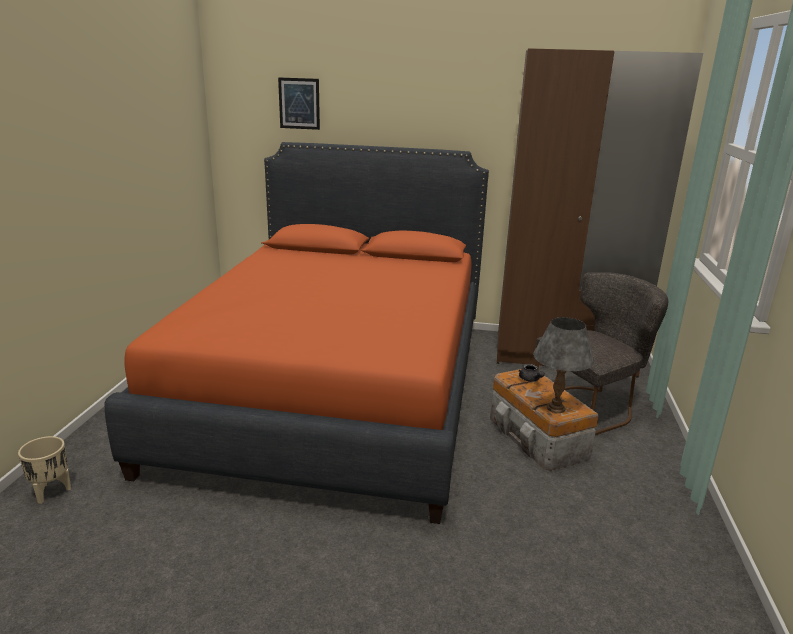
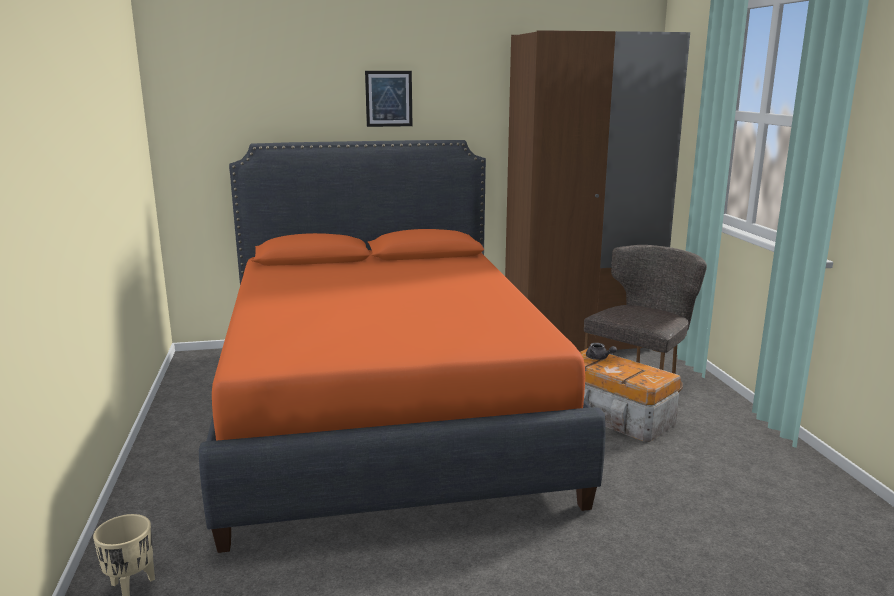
camera: 20 degrees left, 5 degrees down
picture [278,77,320,130] -> picture moved to [365,71,412,127]
grey table lamp [533,317,594,413] -> none

